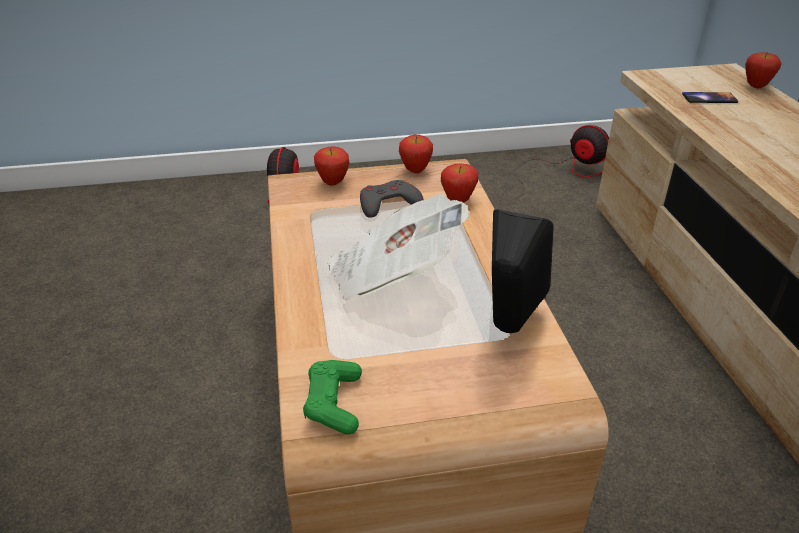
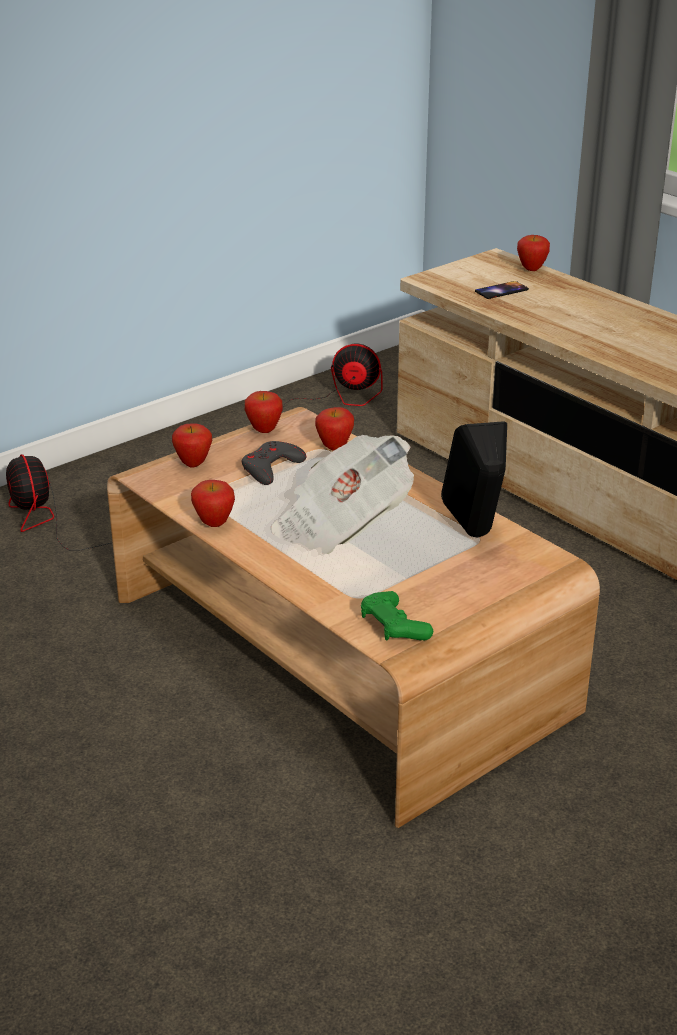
camera: 30 degrees left, 5 degrees down
none -> apple [191,480,235,527]

